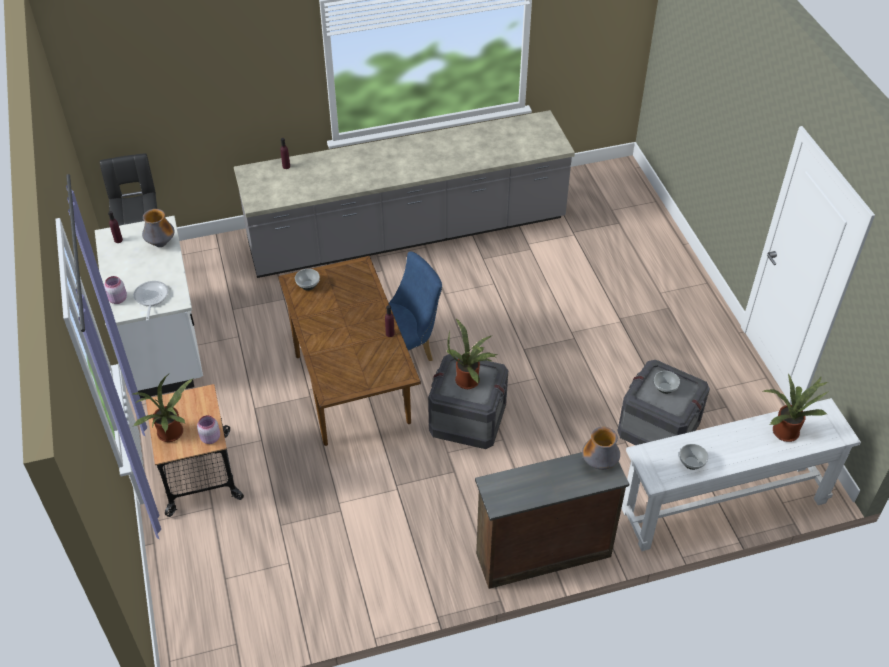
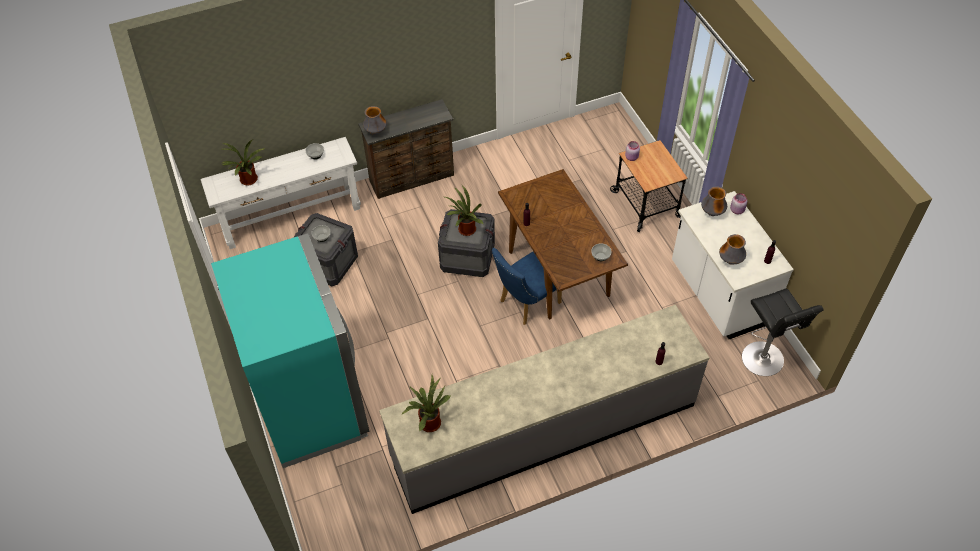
camera: 175 degrees right, 5 degrees up
potted plant [133,373,194,442] -> potted plant moved to [402,375,451,432]
frying pan [134,281,168,321] -> vase [701,186,727,216]
none -> turquoise fridge [211,233,369,468]

